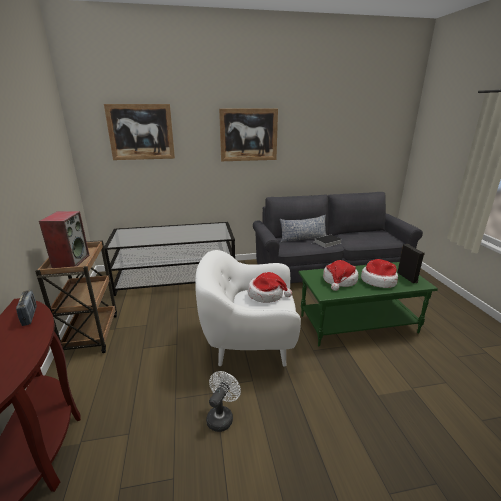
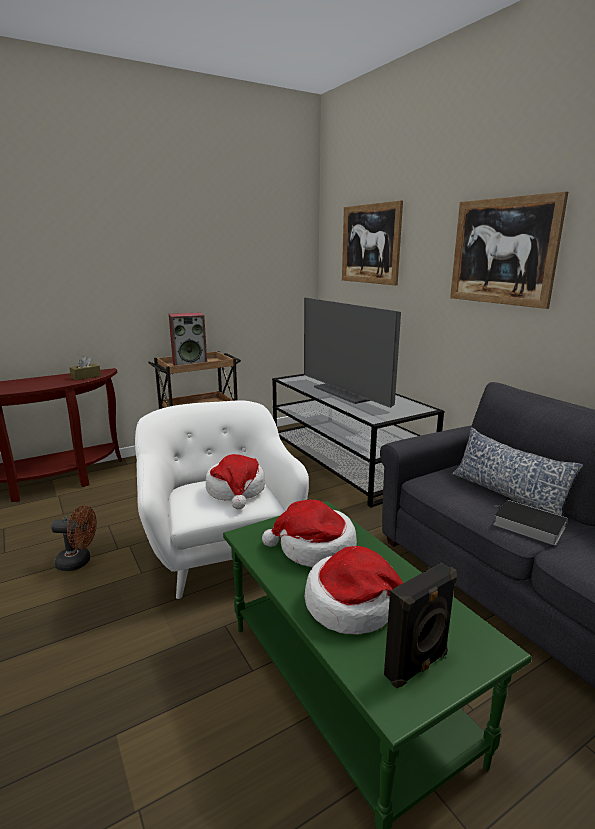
camera: 70 degrees right, 5 degrees down
radio [16,290,37,326] -> brown tissue box [69,356,101,380]
white fan [206,371,241,432] -> brown fan [51,505,97,571]
none -> television [304,298,401,408]

